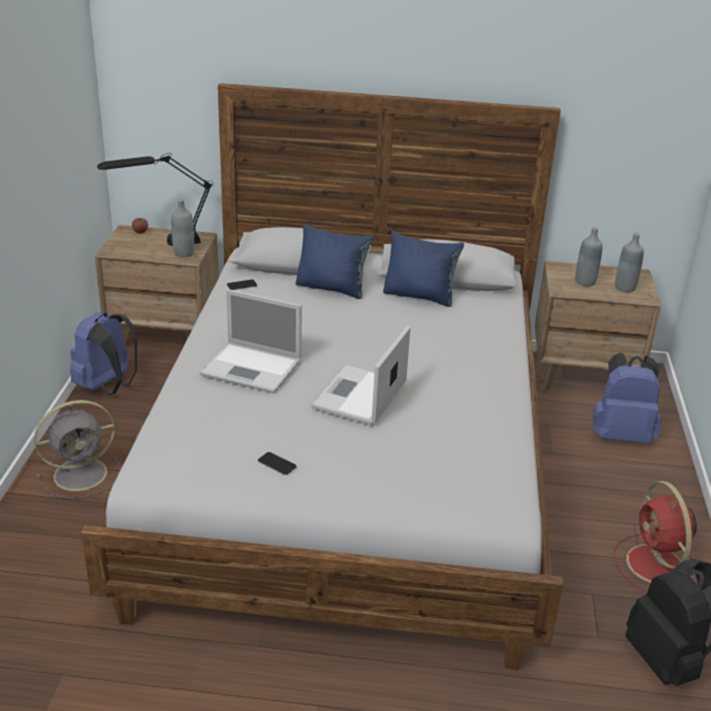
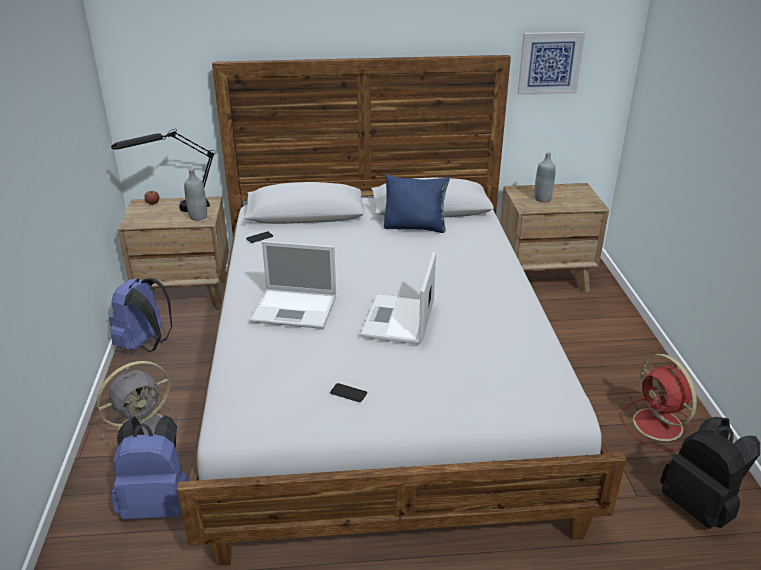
camera: 10 degrees left, 0 degrees up
blue pillow [296,224,374,299] -> none
blue backpack [592,353,661,444] -> blue backpack moved to [111,415,189,520]
grey bottle [615,233,644,292] -> none
none -> picture [517,32,585,95]

